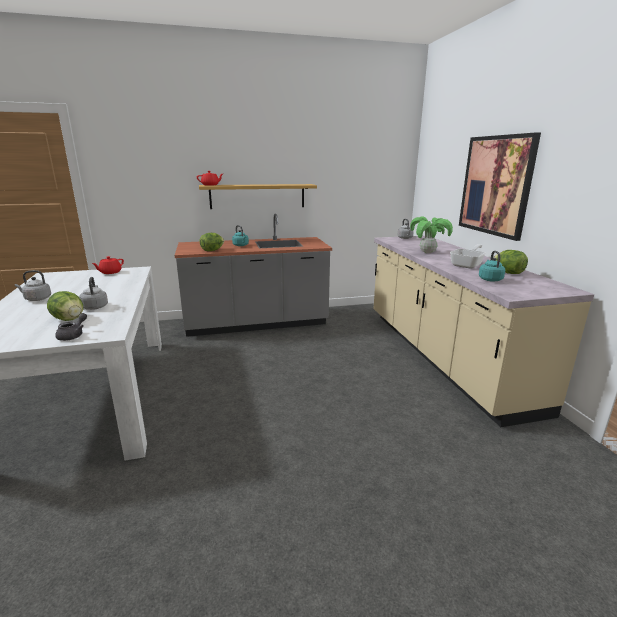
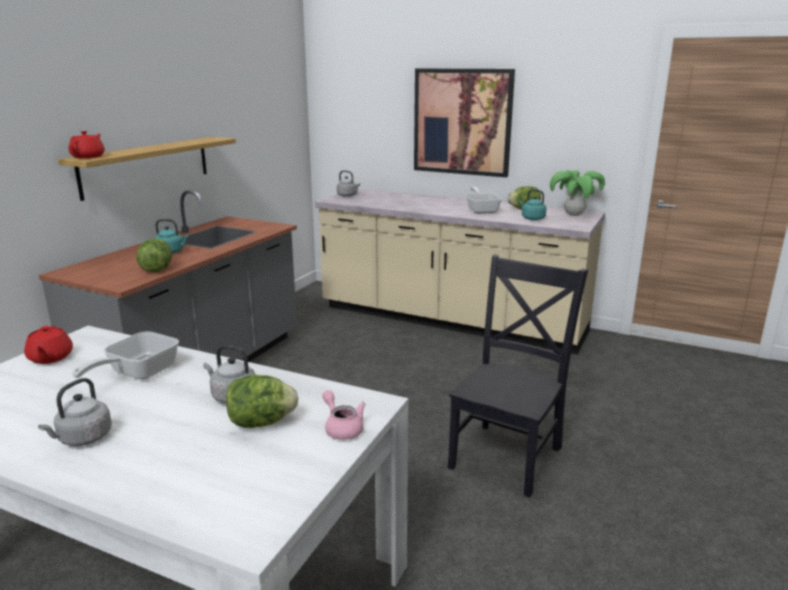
camera: 50 degrees left, 0 degrees up
grey teapot [55,313,87,341] -> pink teapot [323,390,366,440]
potted plant [410,217,453,253] -> potted plant moved to [550,170,605,216]
none -> frying pan [72,331,179,379]
none -> black chair [448,255,588,497]

